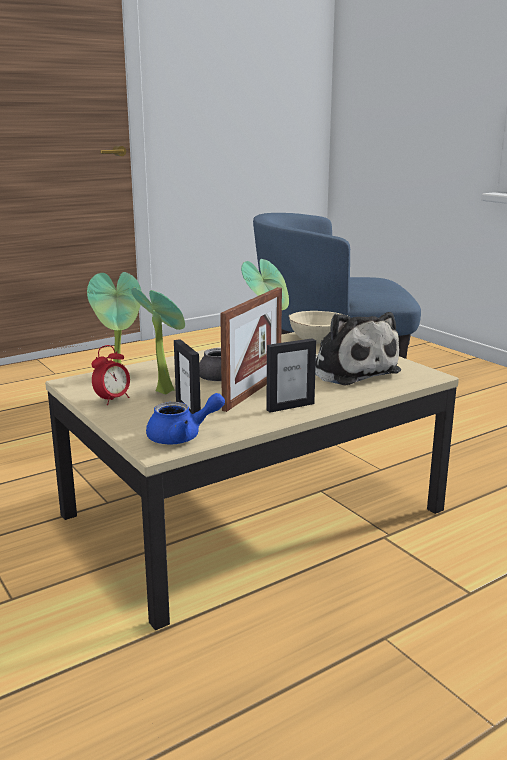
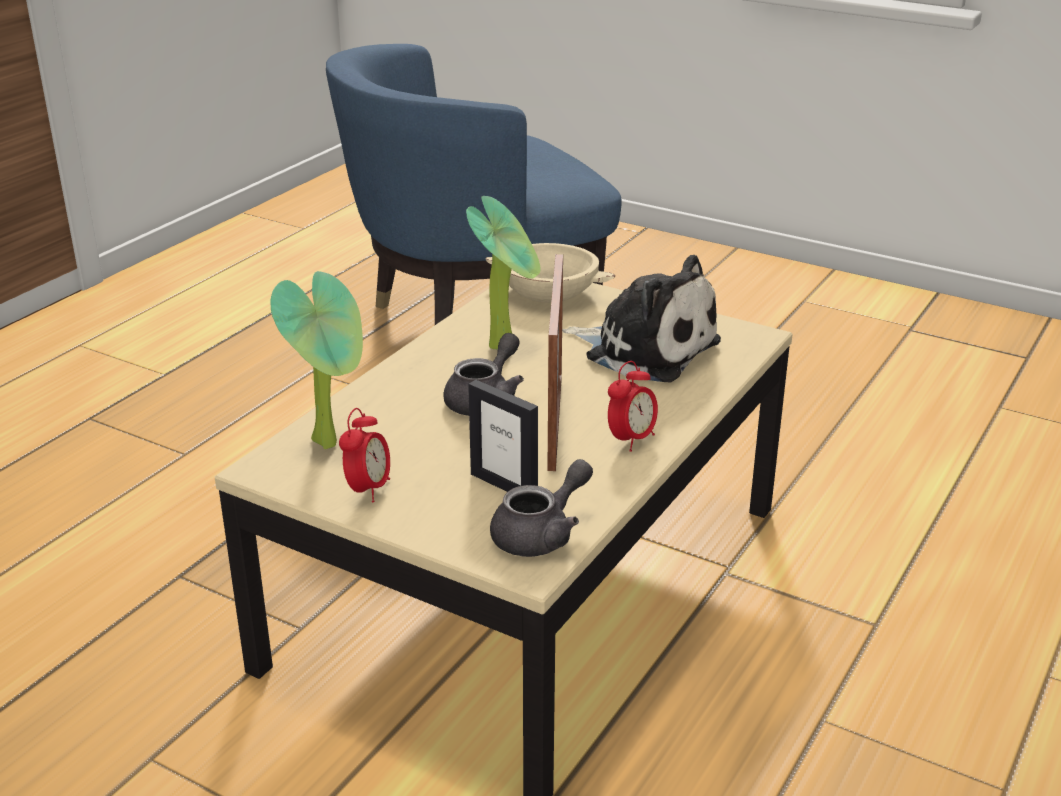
camera: 25 degrees left, 10 degrees up
potted plant [131,287,185,394] -> none
blue teapot [146,393,225,444] -> grey teapot [490,459,593,557]
picture frame [266,338,316,413] -> alarm clock [608,361,658,452]

